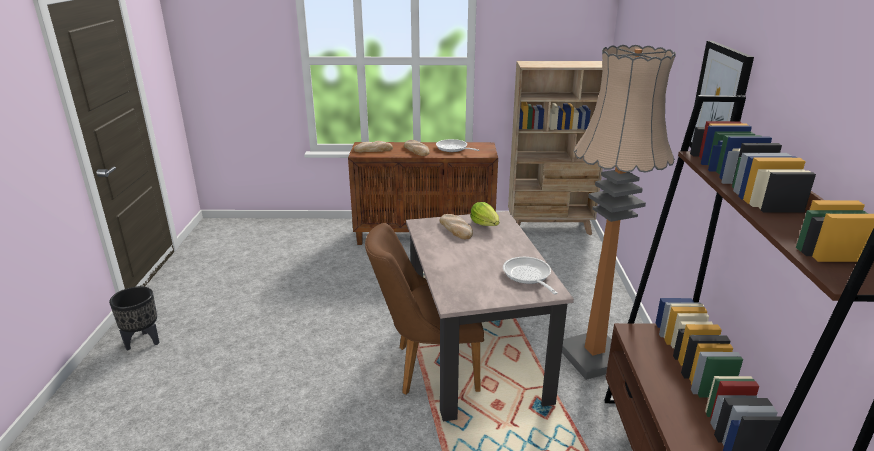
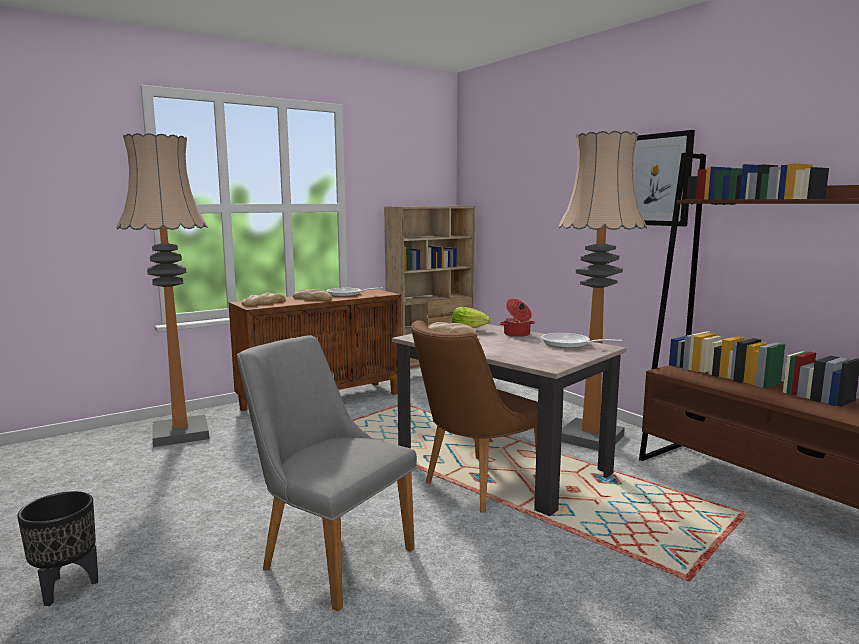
camera: 35 degrees left, 15 degrees down
none -> floor lamp [116,133,209,447]
none -> grey chair [237,335,417,612]
none -> cooking pot [499,299,535,337]

